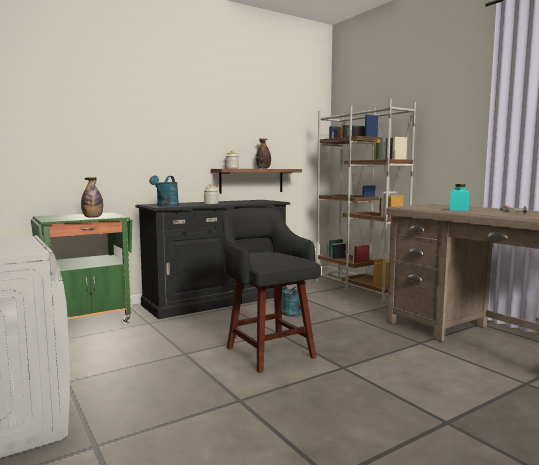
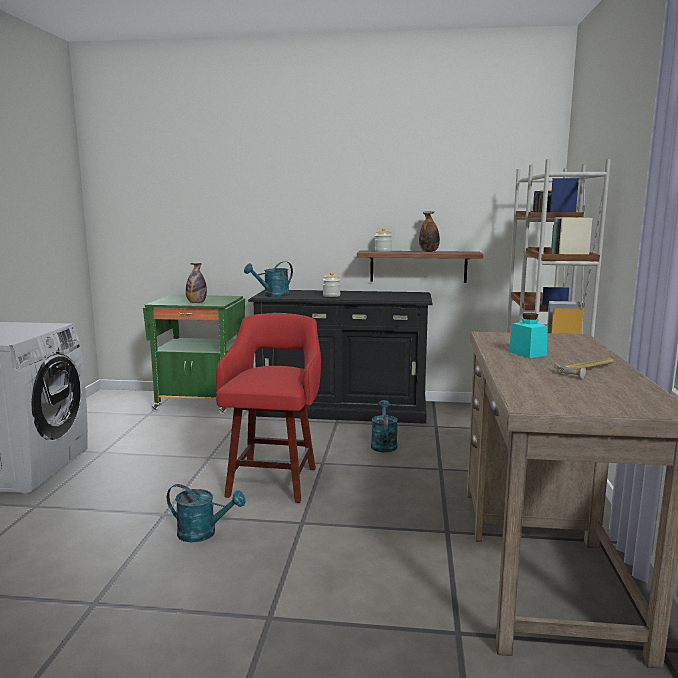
camera: 40 degrees right, 5 degrees up
black stool [222,208,321,373] -> red stool [216,313,321,503]
none -> turquoise watering can [167,484,246,542]

